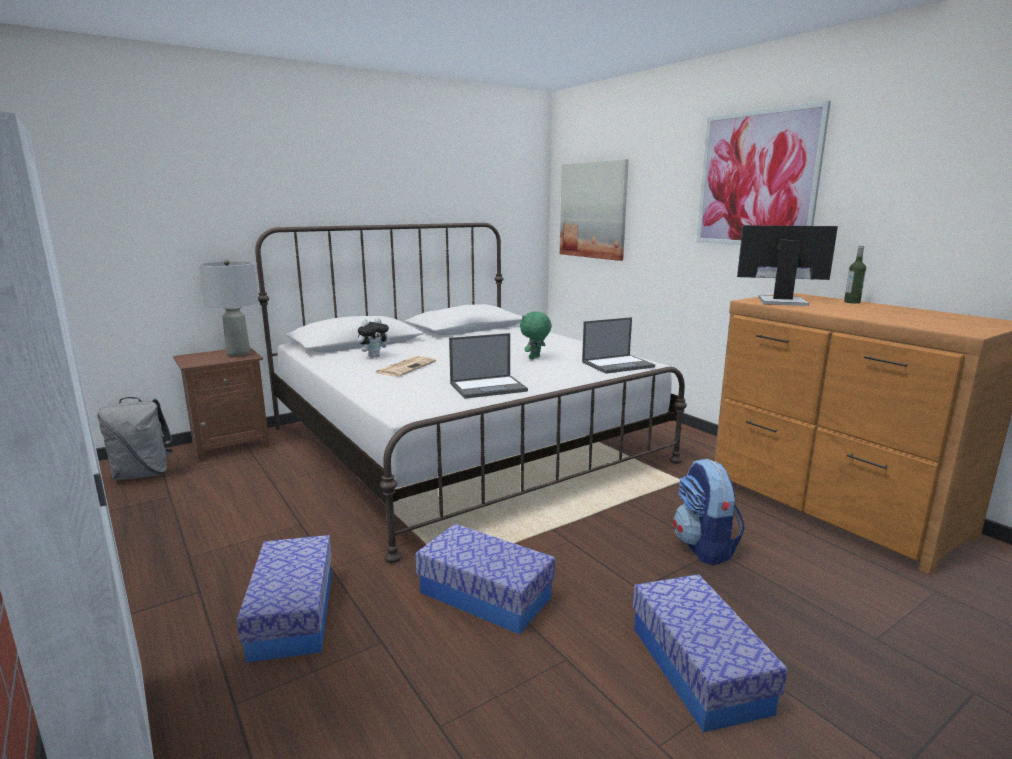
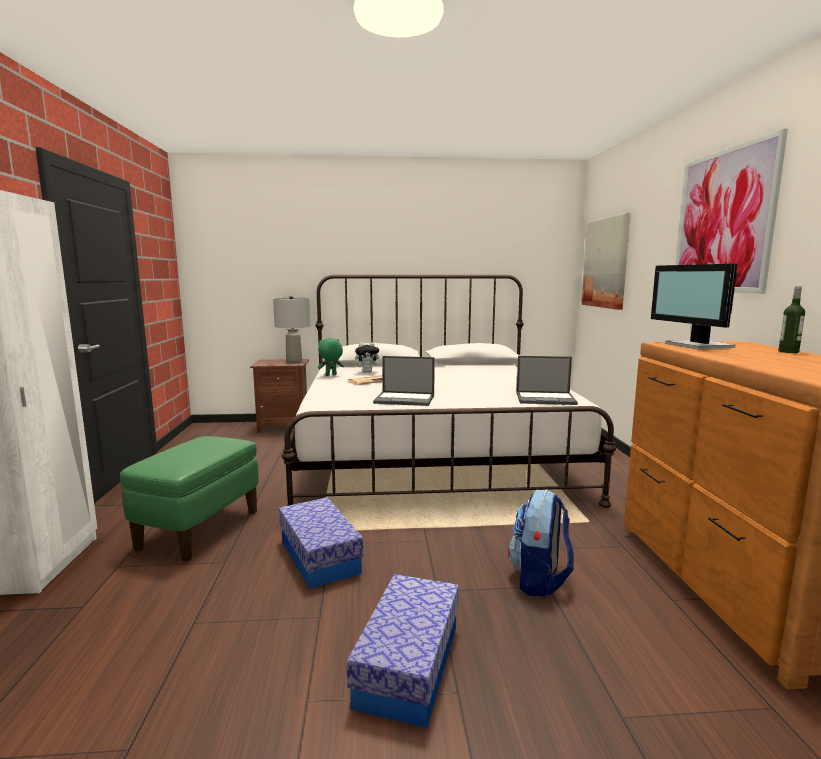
camera: 30 degrees right, 5 degrees down
grey backpack [97,397,173,480] -> none
storage box [237,535,332,663] -> green ottoman [120,436,259,562]
green plush toy [520,311,552,360] -> green plush toy moved to [318,338,344,376]
monitor [737,225,838,306] -> monitor turned 150 degrees counterclockwise [651,264,738,349]

